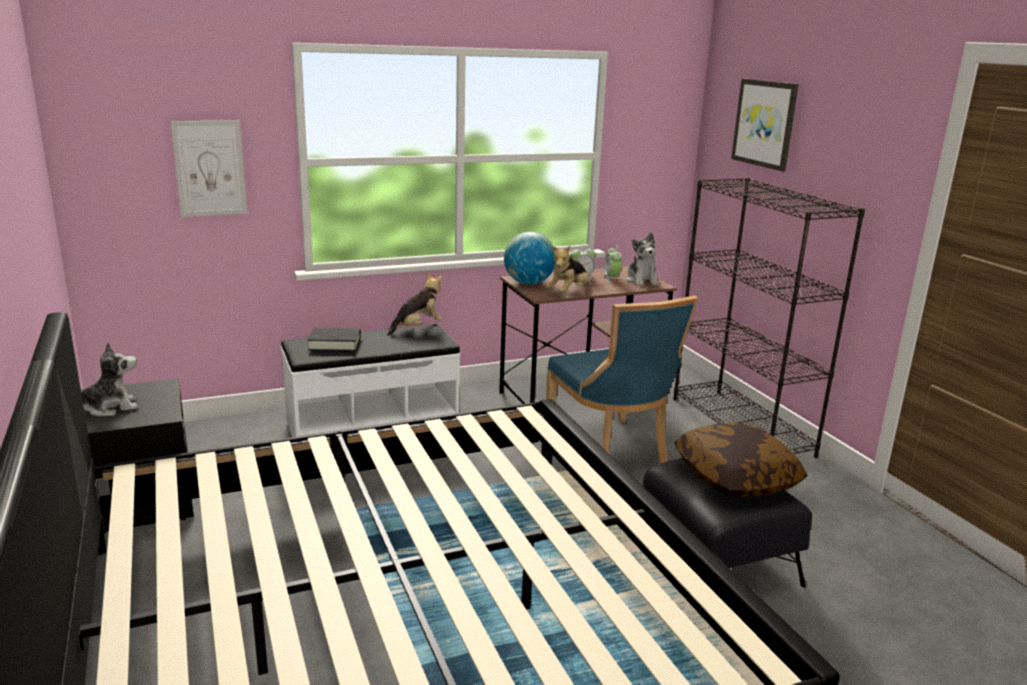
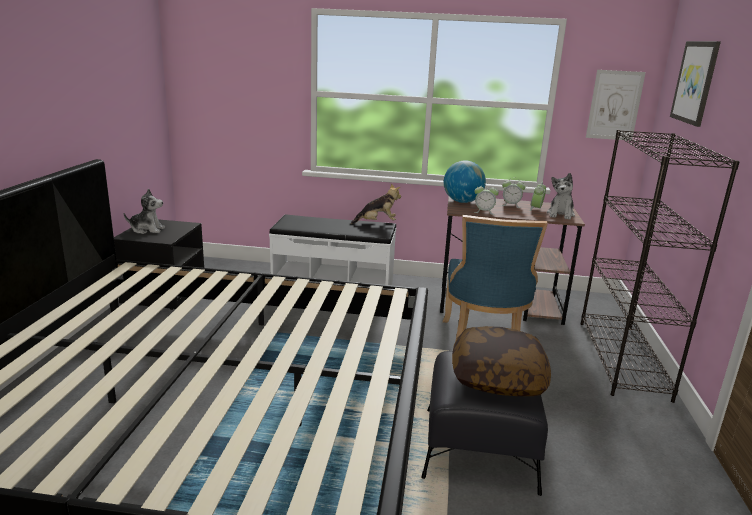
camera: 30 degrees right, 0 degrees up
picture [171,121,247,217] -> picture moved to [586,70,646,141]
black book [307,328,361,351] -> none
plush toy [546,246,589,293] -> alarm clock [474,183,499,215]

